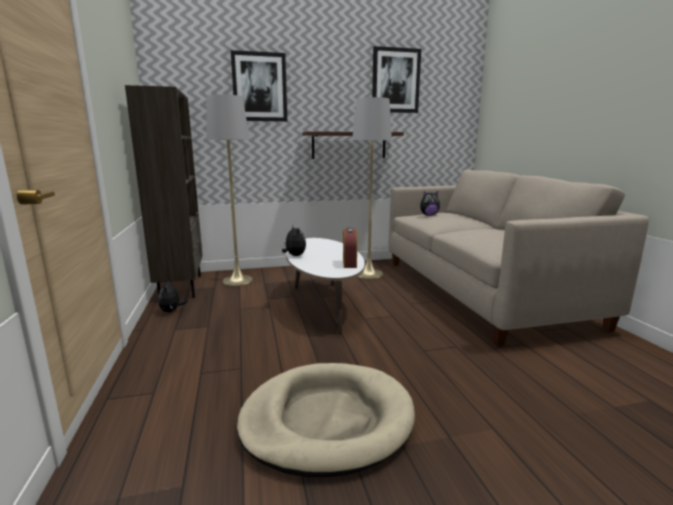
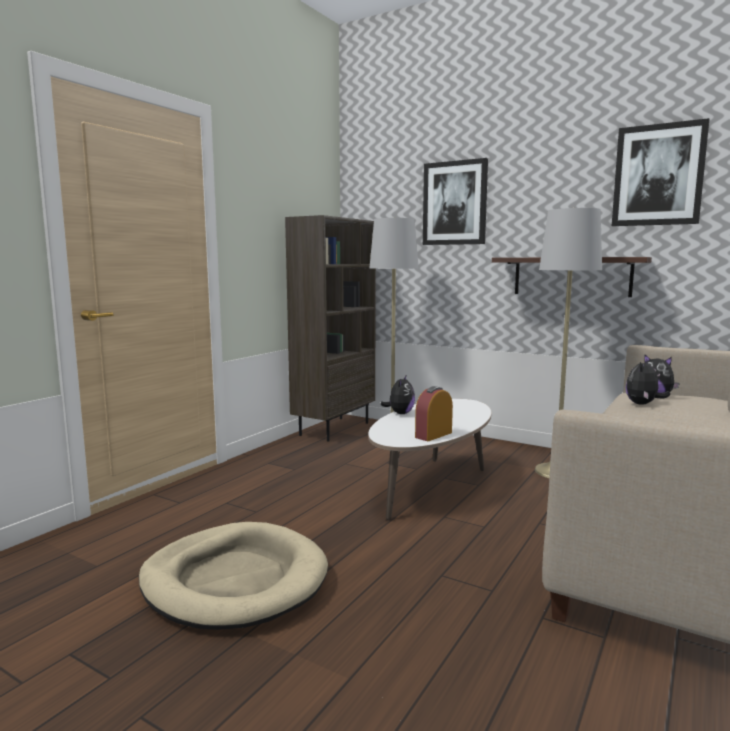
camera: 45 degrees right, 5 degrees down
plush toy [158,281,187,312] -> plush toy moved to [626,358,670,405]

